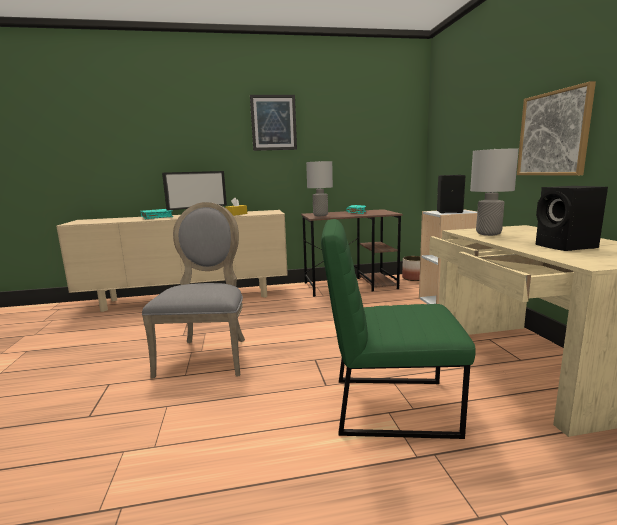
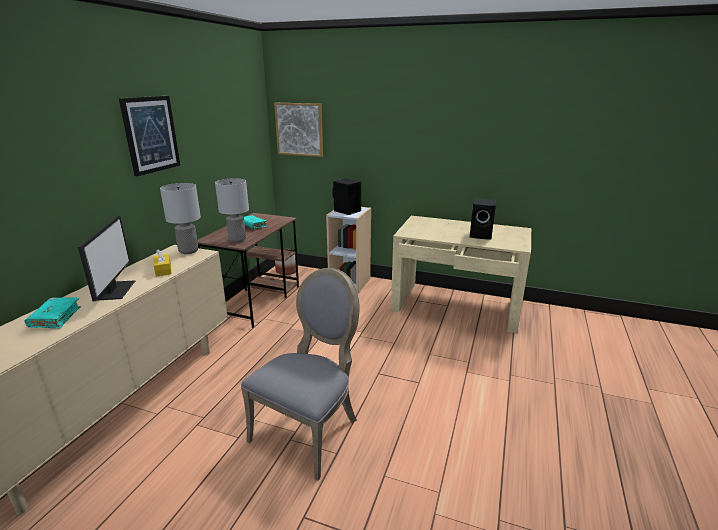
camera: 60 degrees left, 10 degrees up
grey chair [142,202,245,378] -> grey chair turned 90 degrees clockwise [241,268,360,480]
green chair [321,219,476,439] -> none
grey table lamp [470,148,519,236] -> grey table lamp moved to [160,183,201,254]
picture [517,81,596,175] -> picture moved to [274,103,323,157]

